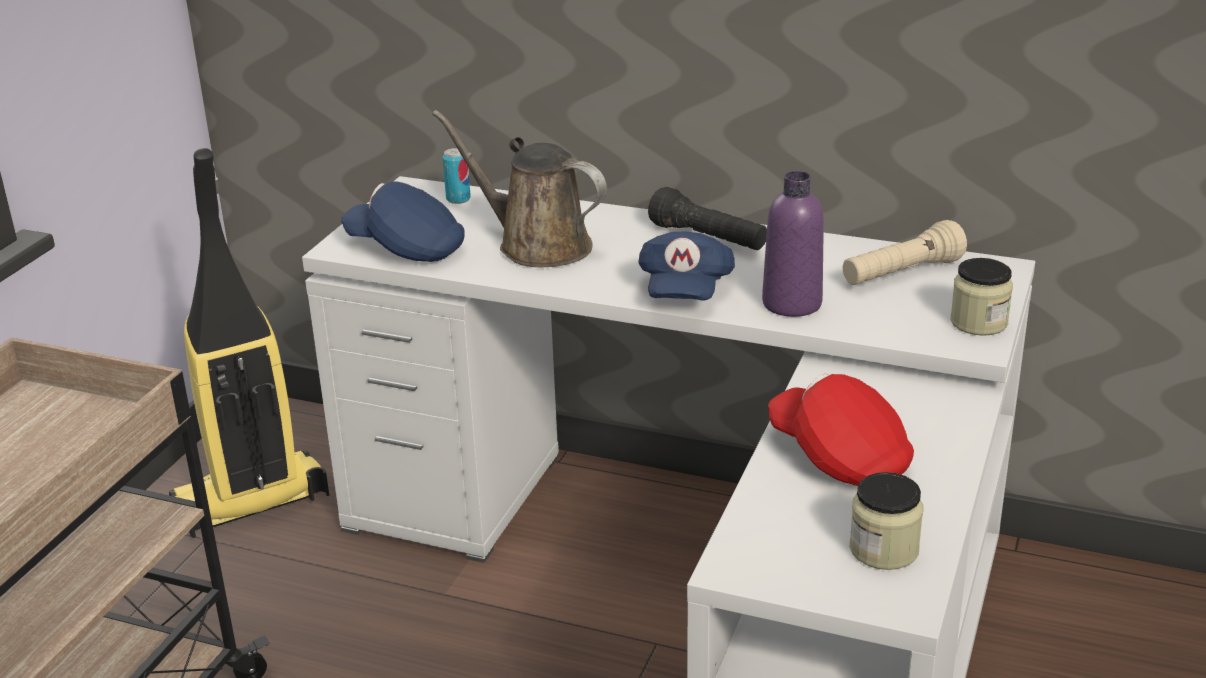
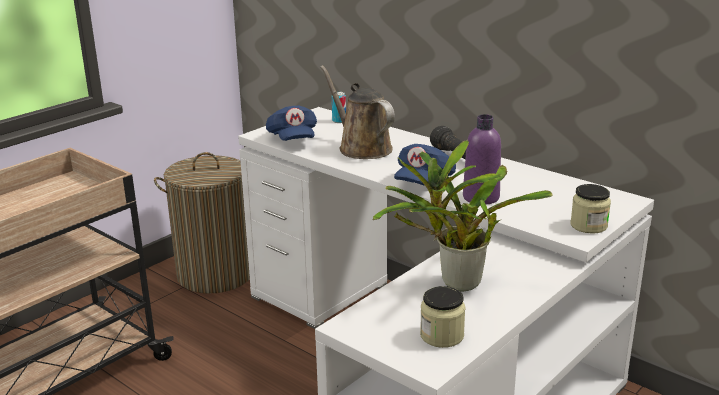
camera: 20 degrees right, 5 degrees down
vacuum cleaner [169,148,329,538] -> laundry basket [154,152,250,293]
blue cap [341,181,465,262] -> blue cap turned 150 degrees counterclockwise [266,106,317,141]
red cap [768,374,914,486] -> potted plant [373,140,553,292]
beige flashlight [843,220,967,285] -> none

